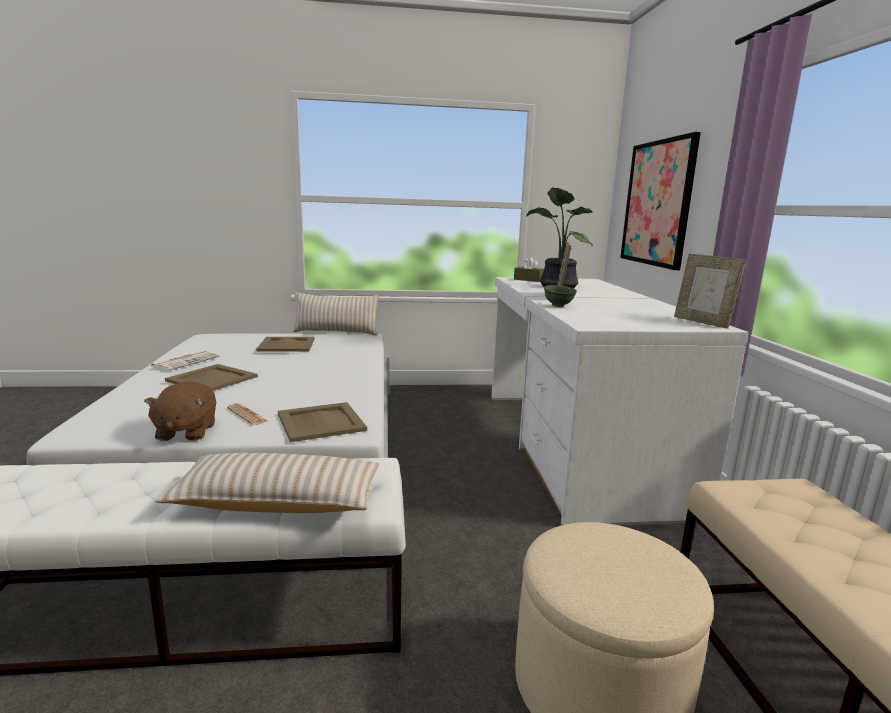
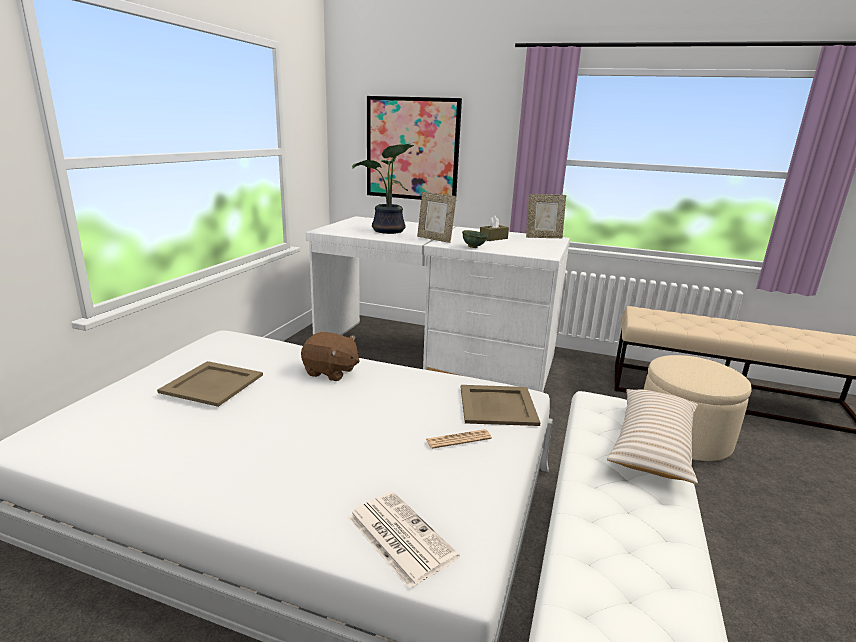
camera: 65 degrees left, 5 degrees up
brown plush toy [144,381,216,441] -> brown plush toy moved to [301,332,360,381]
newspaper [149,351,220,371] -> newspaper moved to [348,492,460,589]
beige tray [165,364,258,391] -> none
beige pillow [292,292,378,336] -> none
brown tissue box [514,257,544,282] -> brown tissue box moved to [480,216,509,241]

